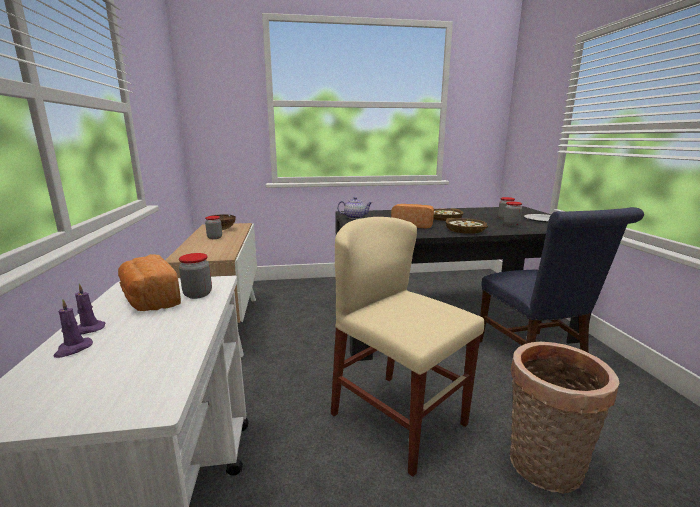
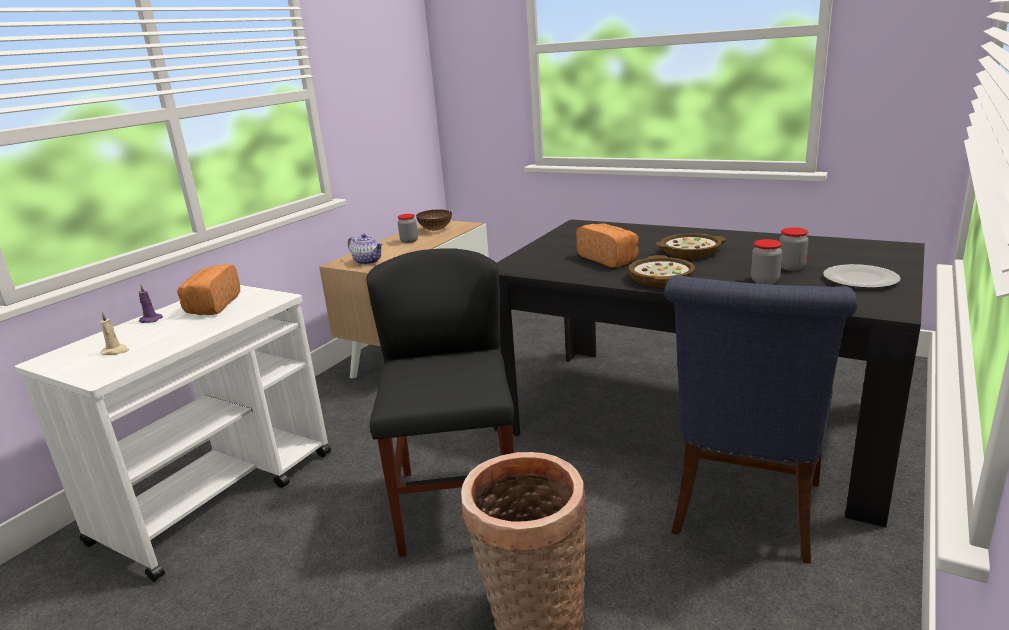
camera: 40 degrees right, 5 degrees up
purple candle [54,299,93,358] -> none
jar [179,253,212,299] -> none
beige chair [331,217,484,477] -> black chair [366,248,514,557]
teapot [337,197,373,219] -> teapot moved to [348,234,383,265]
none -> beige candle [101,312,129,355]

